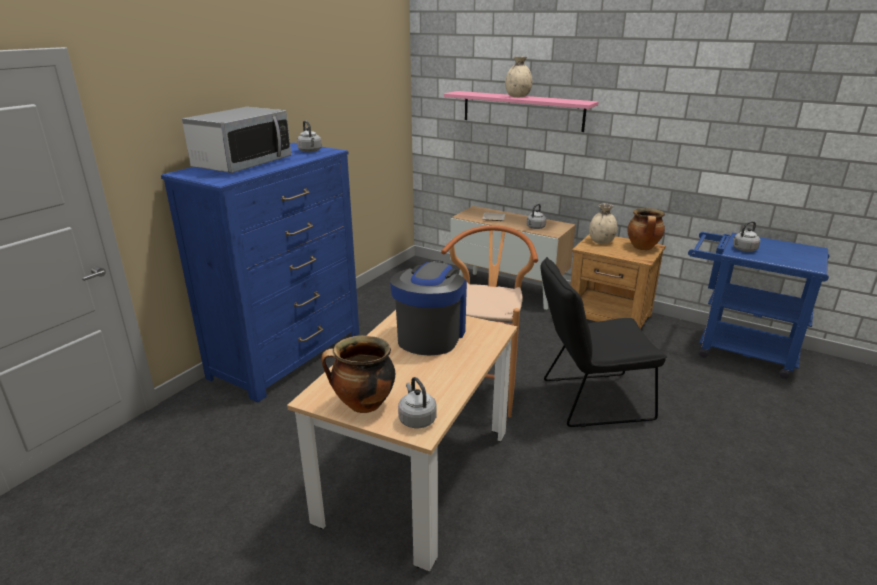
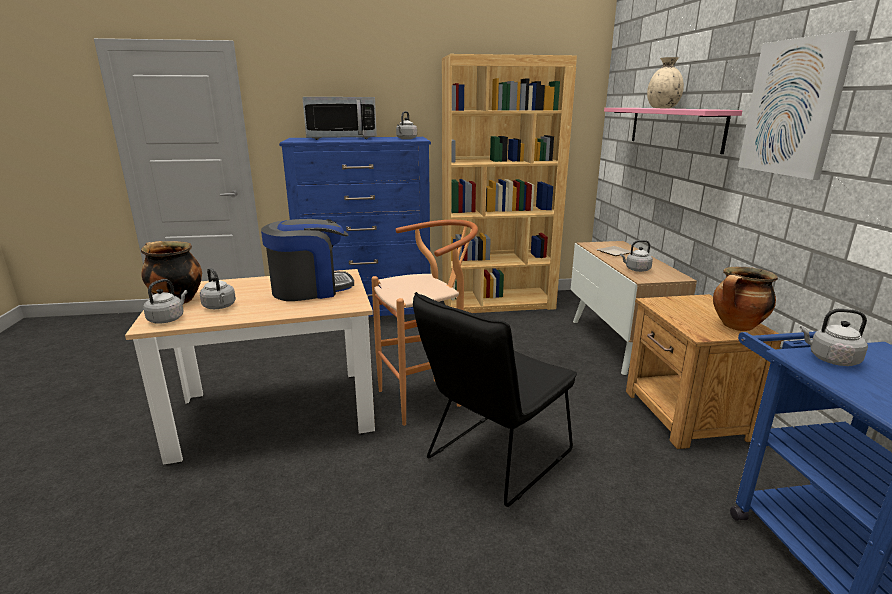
camera: 50 degrees right, 5 degrees down
black chair [540,257,667,427] -> black chair turned 90 degrees counterclockwise [413,292,577,507]
beige vase [589,204,618,244] -> none
none -> grey kettle [200,268,236,309]
none -> brown bookcase [442,54,577,313]
none -> picture [738,30,858,180]

